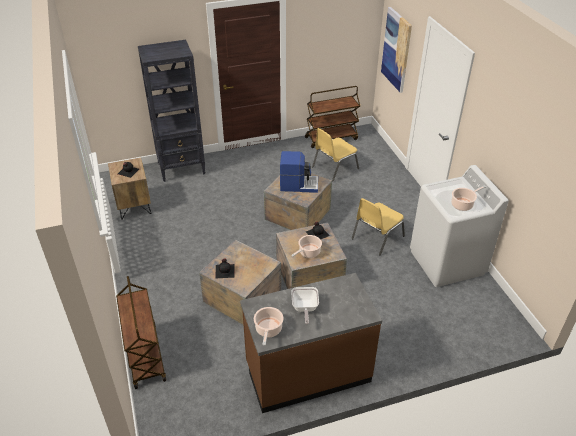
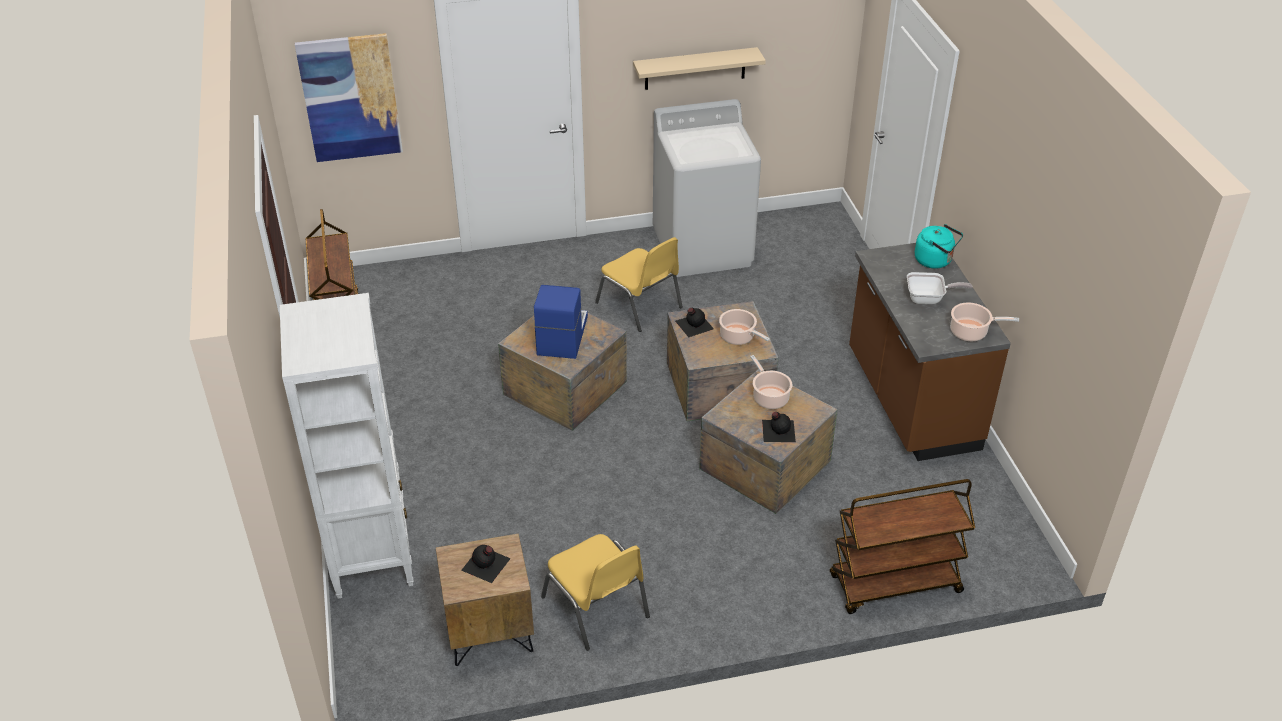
camera: 85 degrees left, 0 degrees up
black bookcase [138,40,205,182] -> white bookcase [280,293,414,599]
yellow chair [312,128,359,181] -> yellow chair moved to [541,534,650,651]
cooking pot [451,185,486,211] -> cooking pot moved to [750,355,792,409]
none -> beige shelf [633,47,766,90]
none -> turquoise kettle [915,224,963,269]

